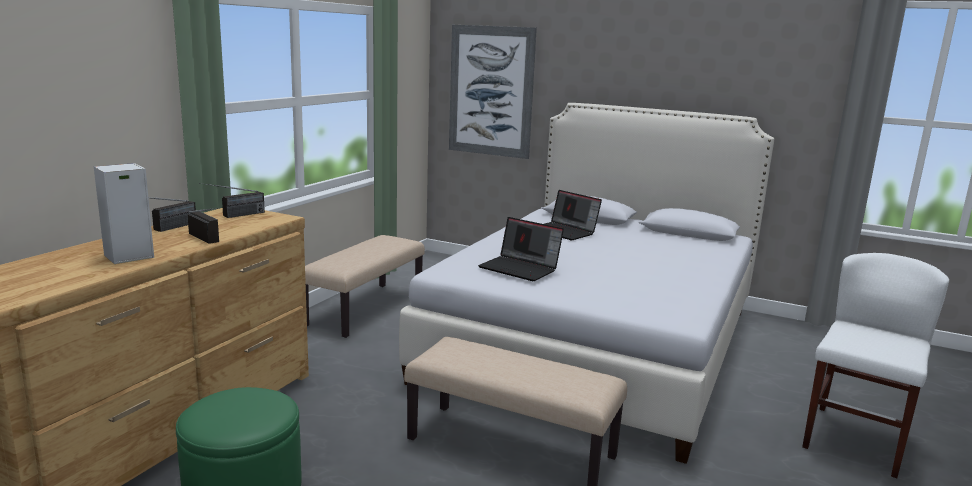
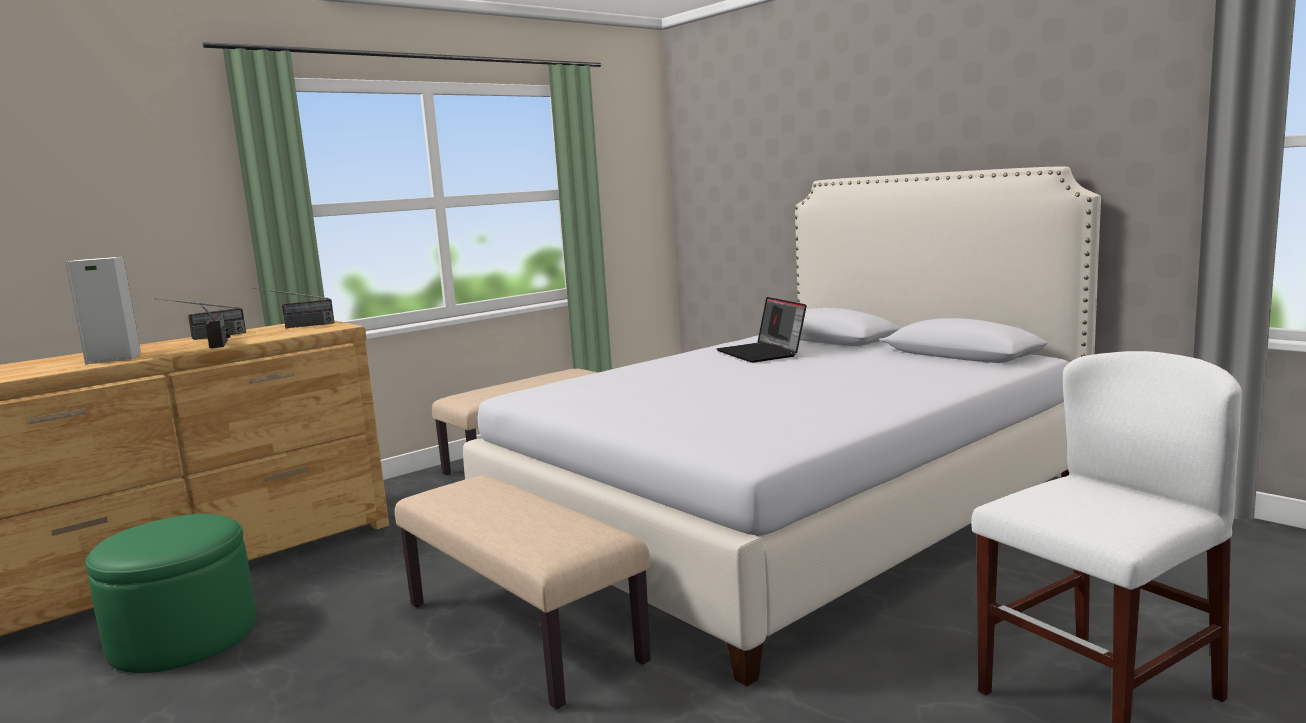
camera: 25 degrees right, 5 degrees down
picture [449,25,537,159] -> none
laptop [478,217,564,281] -> none

